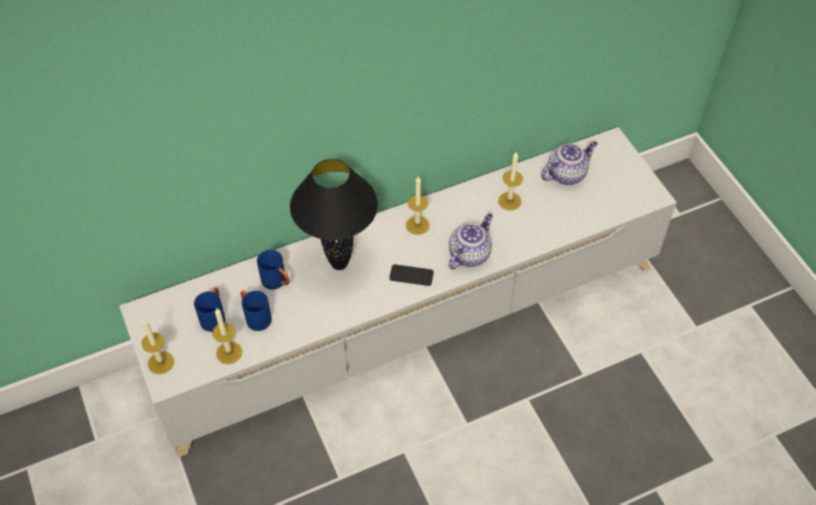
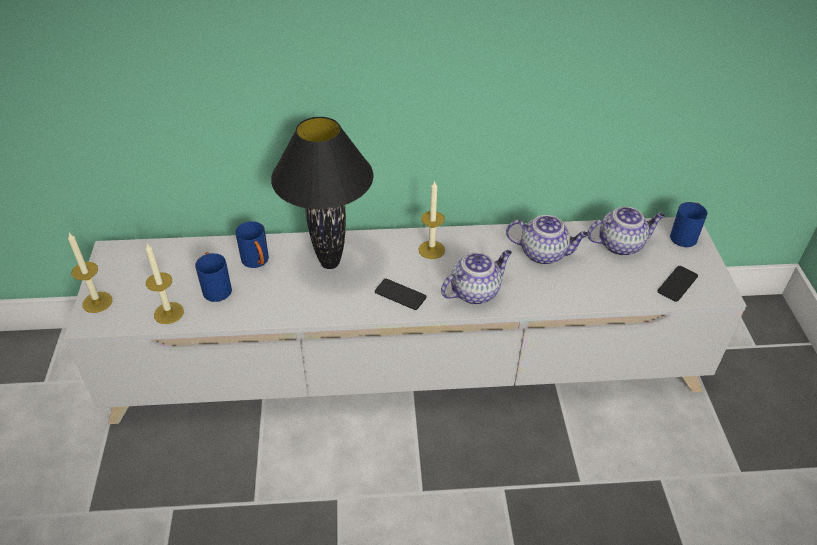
camera: 20 degrees right, 10 degrees down
blue mug [194,287,225,332] -> blue mug moved to [670,202,707,247]
candle [498,152,523,210] -> teapot [506,215,589,265]
none -> phone [658,266,698,302]

